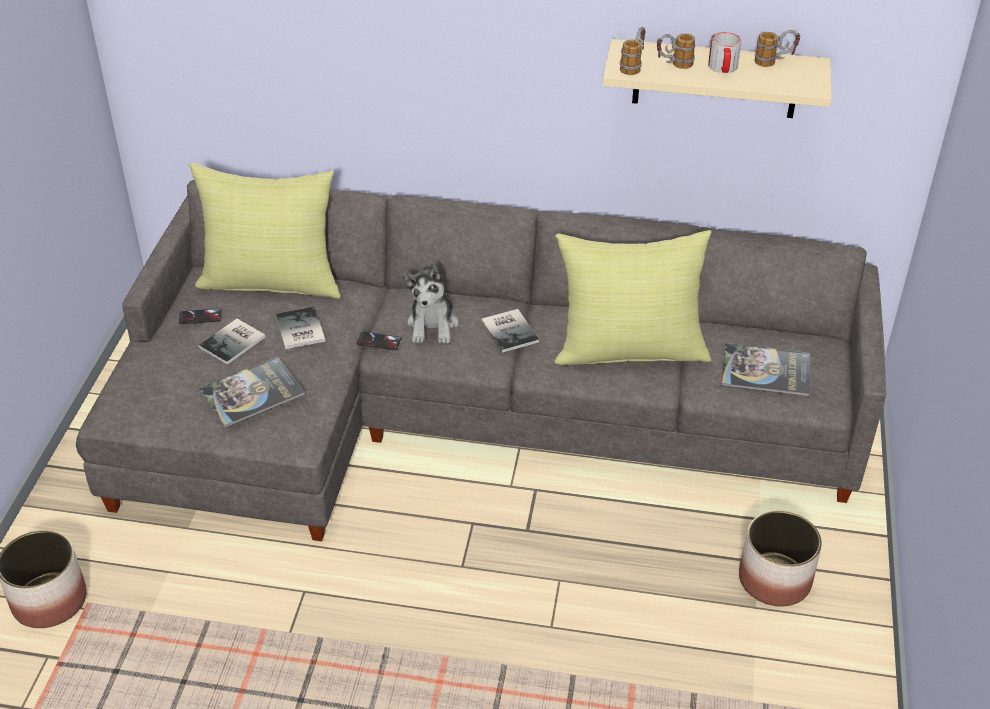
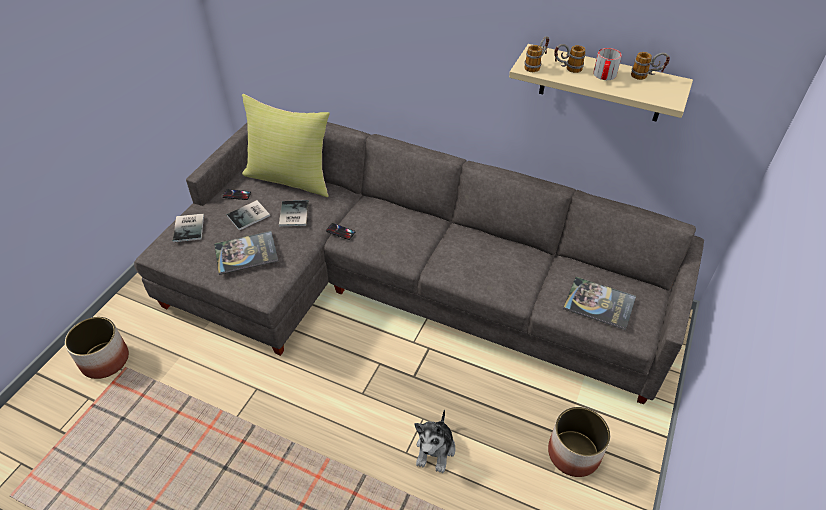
camera: 15 degrees right, 5 degrees up
plush toy [403,265,459,344] -> plush toy moved to [415,409,455,473]
book [481,309,539,353] -> book moved to [173,214,204,242]
yellow pillow [555,230,712,365] -> none

